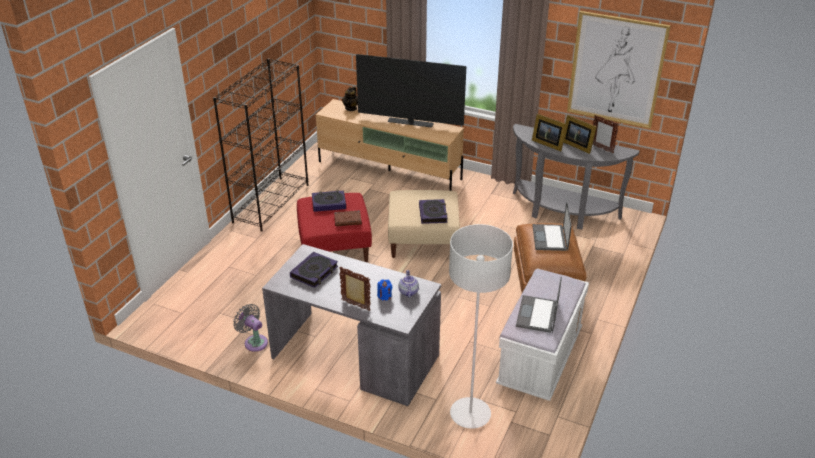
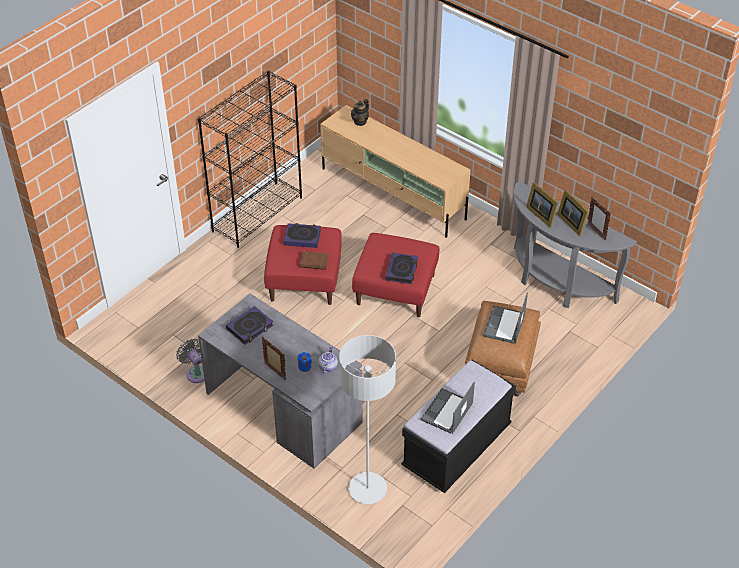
camera: 15 degrees right, 10 degrees up
television [356,54,466,127] -> none
beige ottoman [388,190,460,258] -> red ottoman [352,233,439,317]
white bench [496,269,589,401] -> black bench [401,360,516,493]
picture [567,11,671,129] -> none

